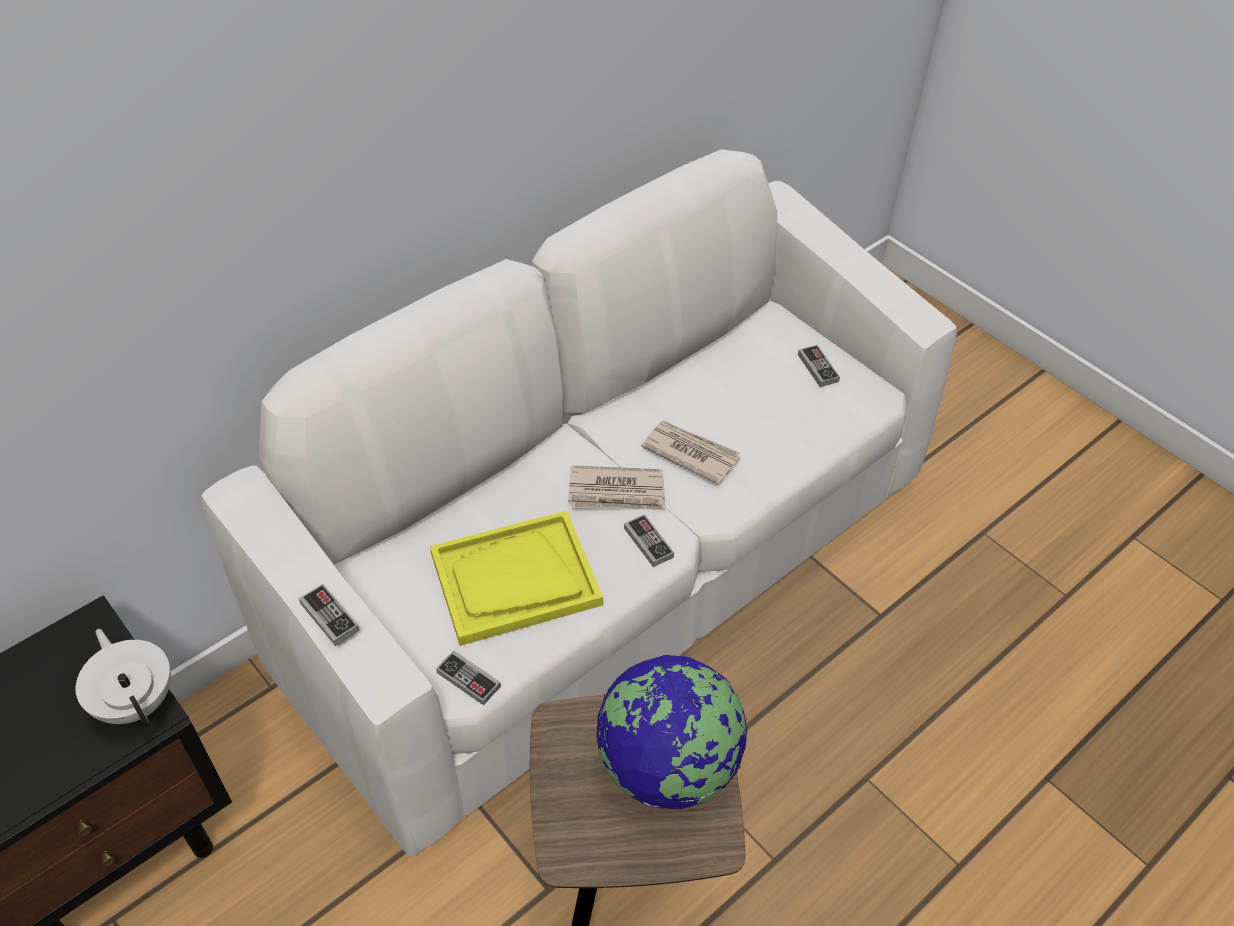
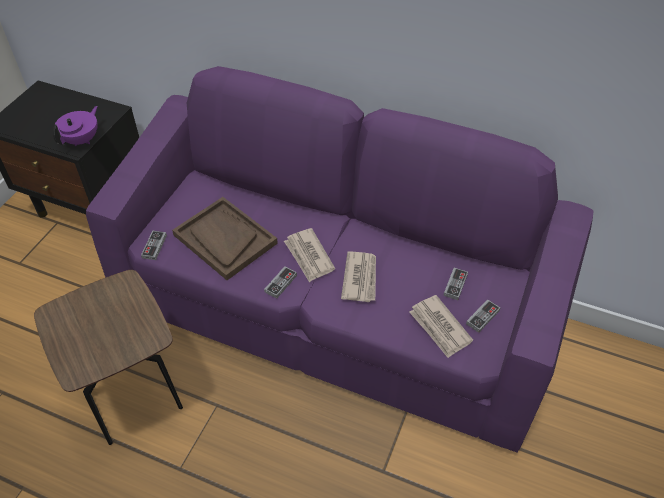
camera: 65 degrees right, 0 degrees up
white teapot [76,629,171,729] -> purple teapot [53,106,98,146]
white sofa [202,149,957,857] -> purple sofa [86,66,593,452]
game controller [299,584,360,646] -> game controller moved to [443,268,468,300]
yellow tray [430,511,603,646] -> brown tray [172,197,278,280]
globe [597,655,747,810] -> none
none -> newspaper [409,295,473,358]

